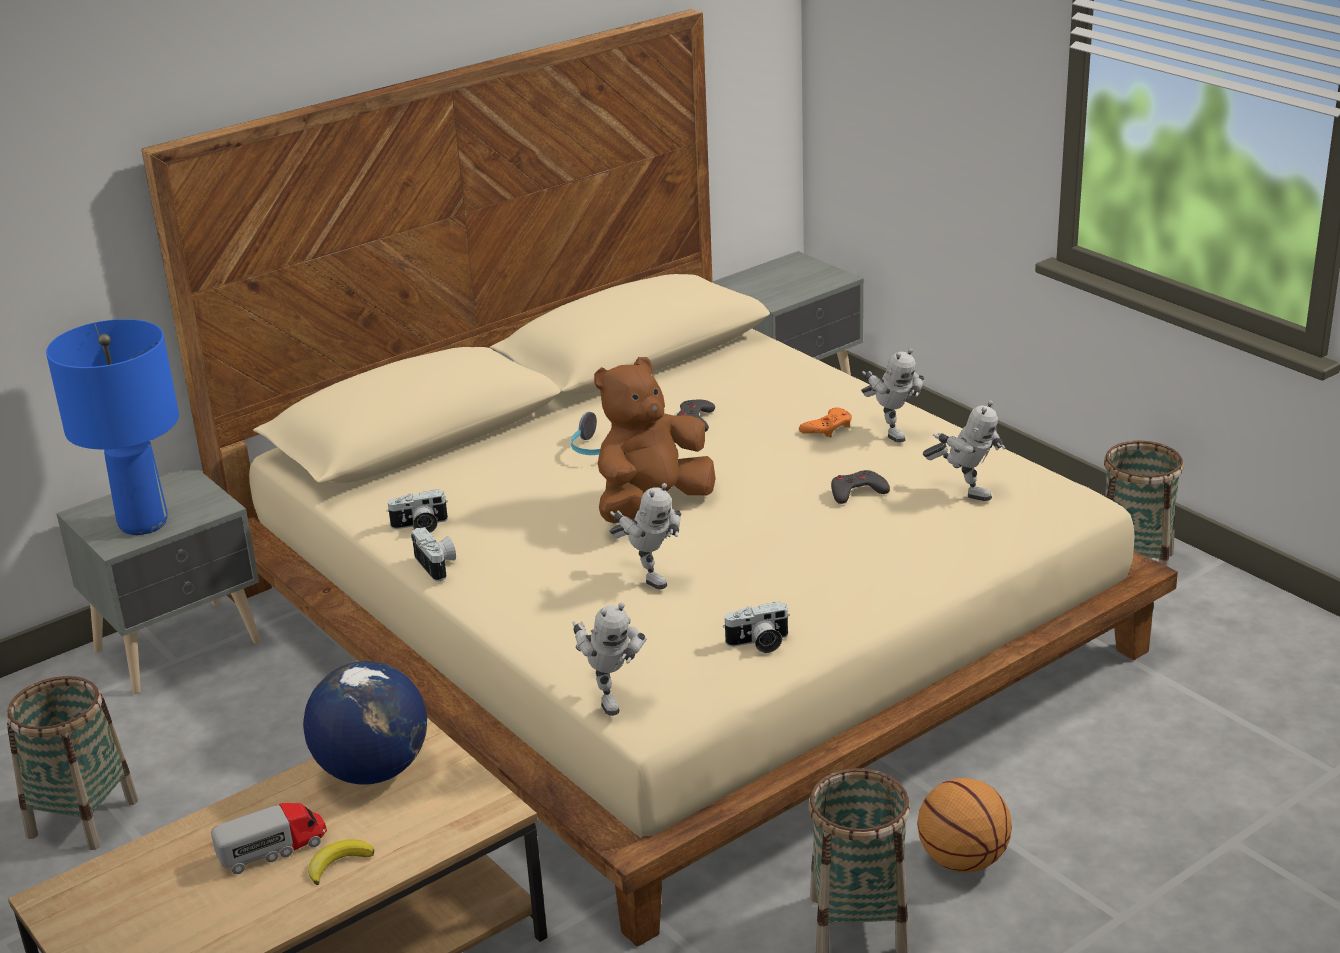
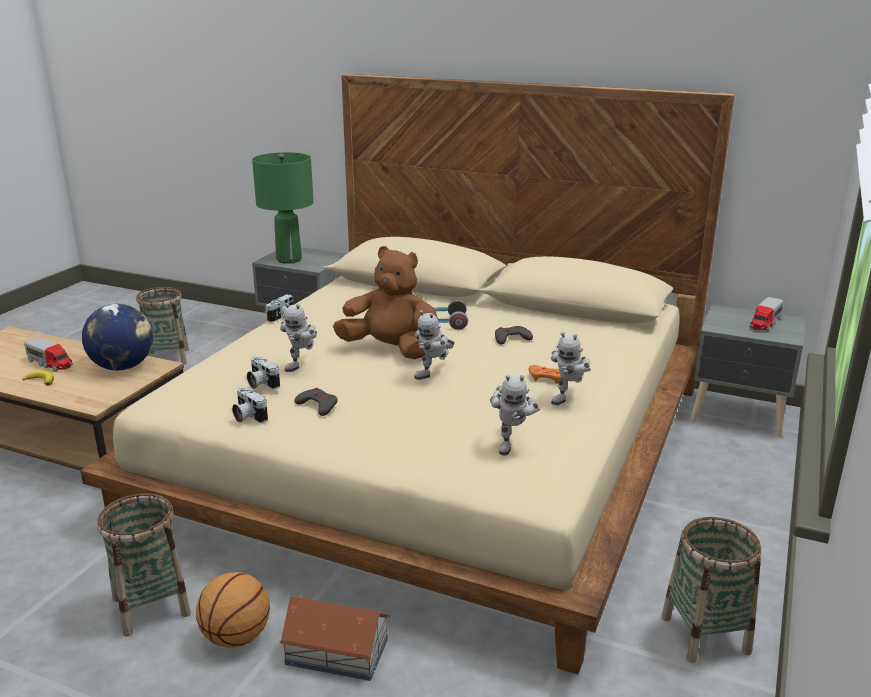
camera: 60 degrees right, 5 degrees down
blue table lamp [46,319,179,535] -> green table lamp [252,152,314,264]
camera [386,489,448,533] -> camera moved to [247,356,280,389]
toy robot [573,603,646,716] -> toy robot moved to [414,310,454,380]
grey game controller [831,470,890,504] -> grey game controller moved to [294,388,337,416]
none -> toy house [279,597,391,681]
none -> toy truck [749,297,783,331]

